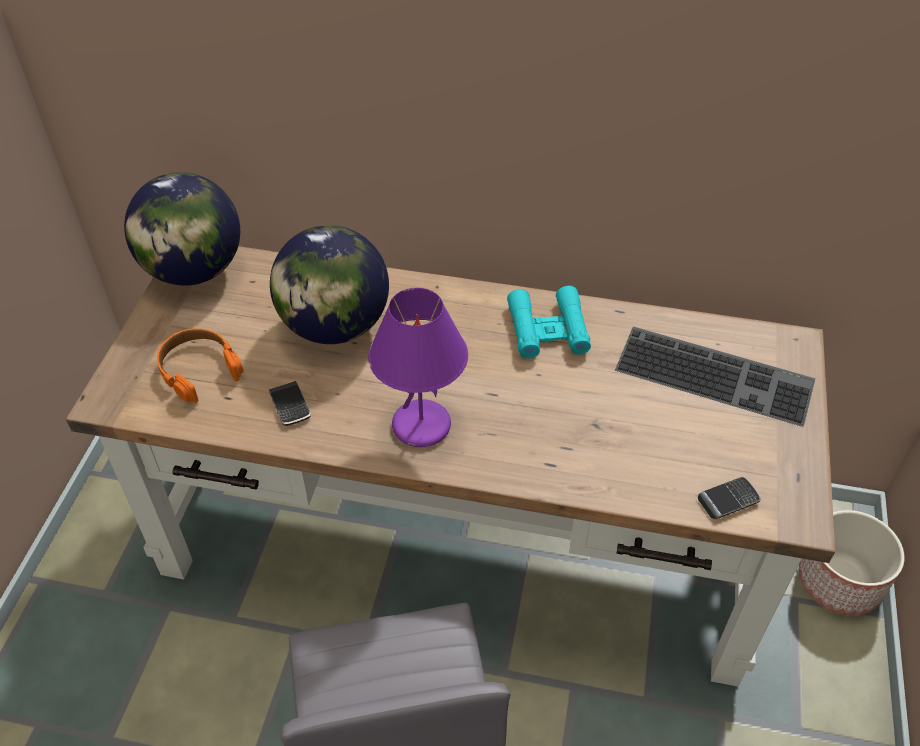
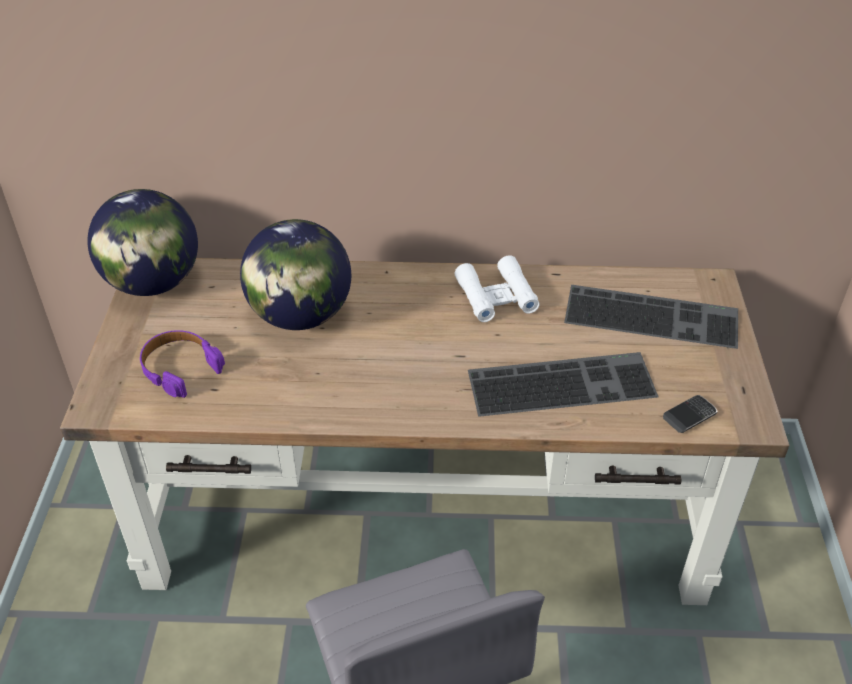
camera: 10 degrees left, 5 degrees down
orange headphones [157,328,244,403] -> purple headphones [140,330,225,398]
phone [269,381,311,426] -> none
purple table lamp [368,288,468,447] -> none
turquoise binoculars [507,286,591,359] -> white binoculars [455,255,540,322]
planter [798,510,905,616] -> none
none -> keyboard [468,352,658,417]

